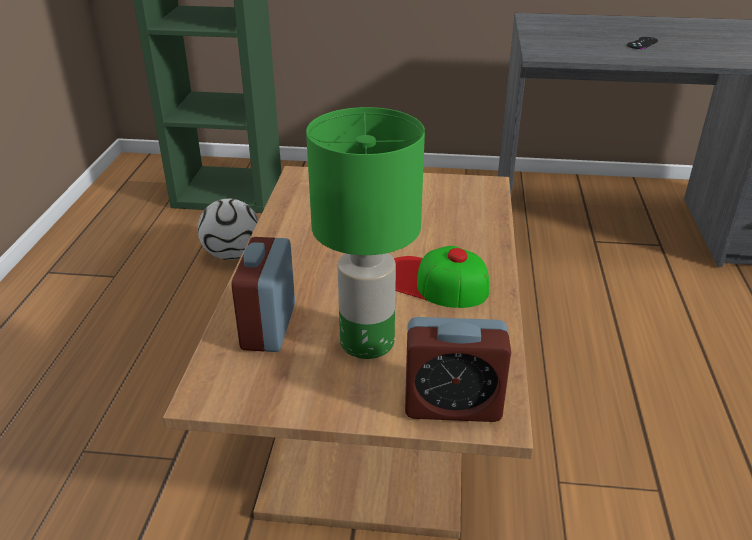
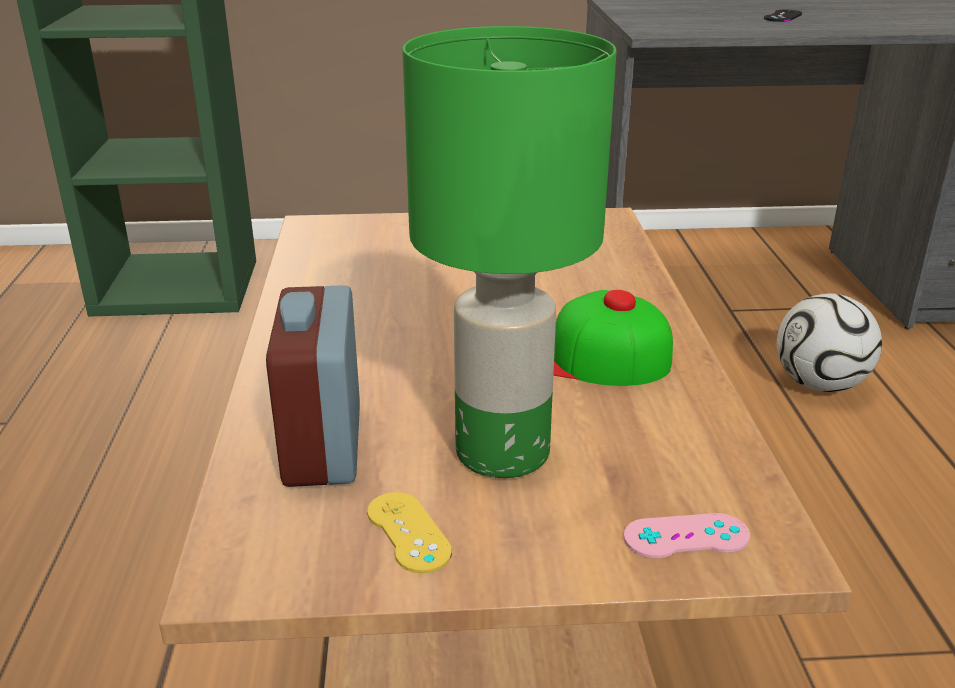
camera: 10 degrees left, 5 degrees down
football [198,199,258,260] -> football moved to [777,294,882,392]
alarm clock [405,317,511,422] -> pink game controller [623,513,750,558]
none -> yellow game controller [367,492,452,573]

